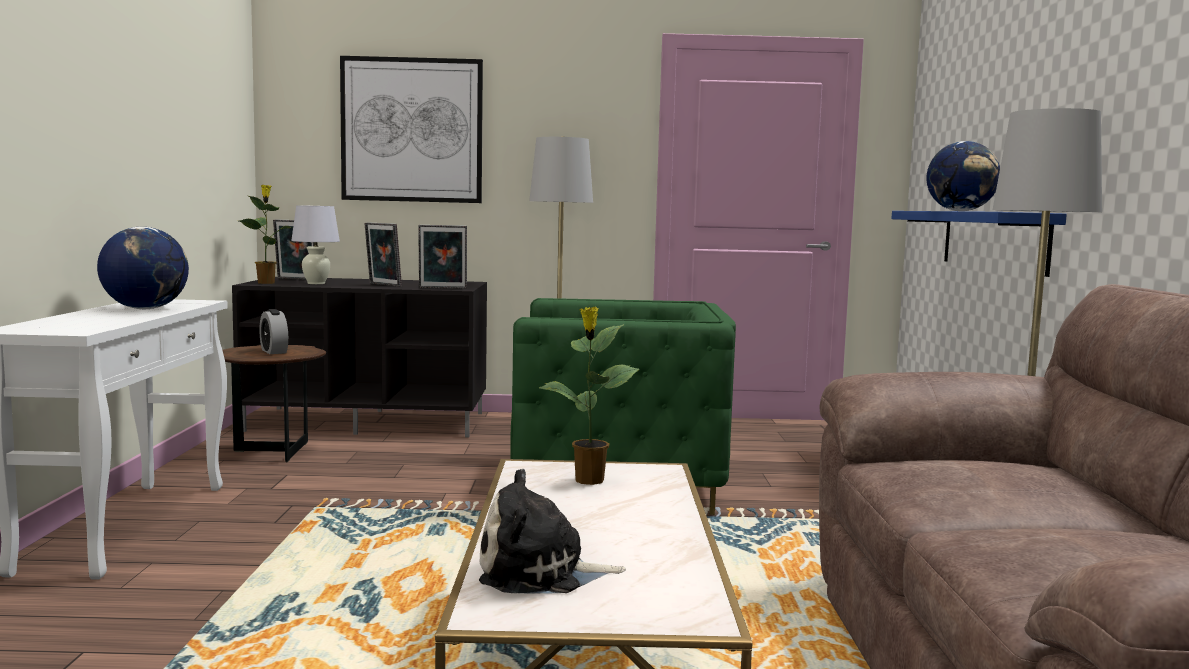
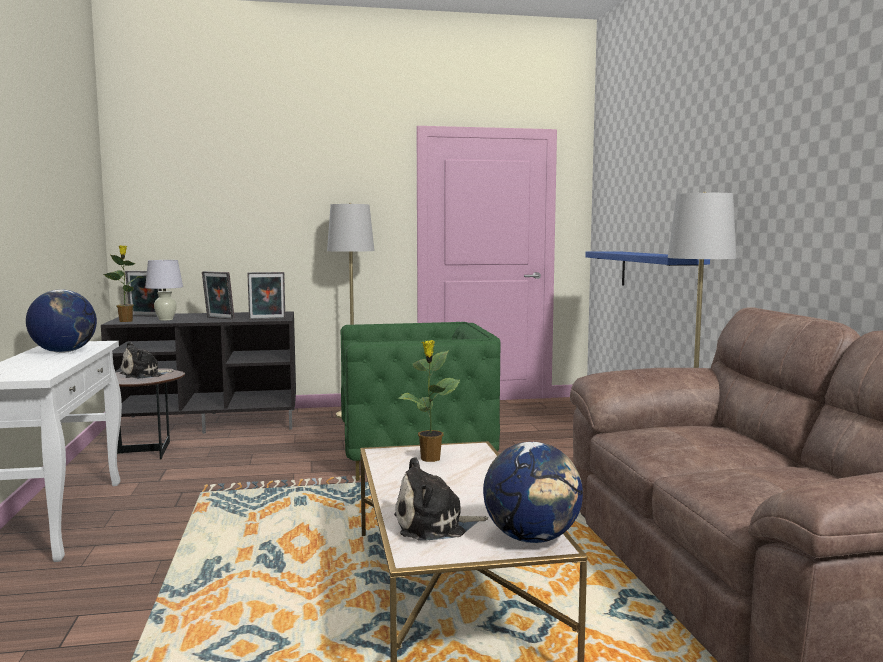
camera: 10 degrees left, 0 degrees up
alarm clock [259,309,288,354] -> plush toy [120,342,174,379]
picture [340,56,483,203] -> none
globe [926,141,1000,211] -> globe moved to [483,442,583,543]

